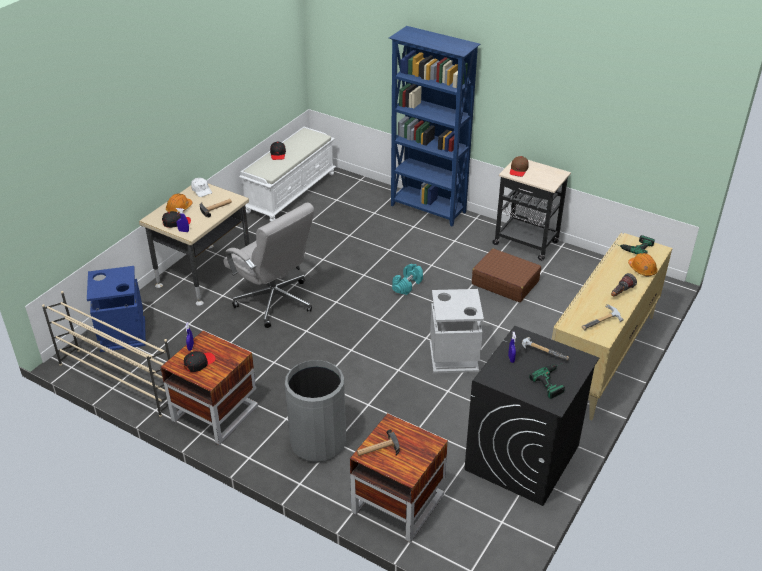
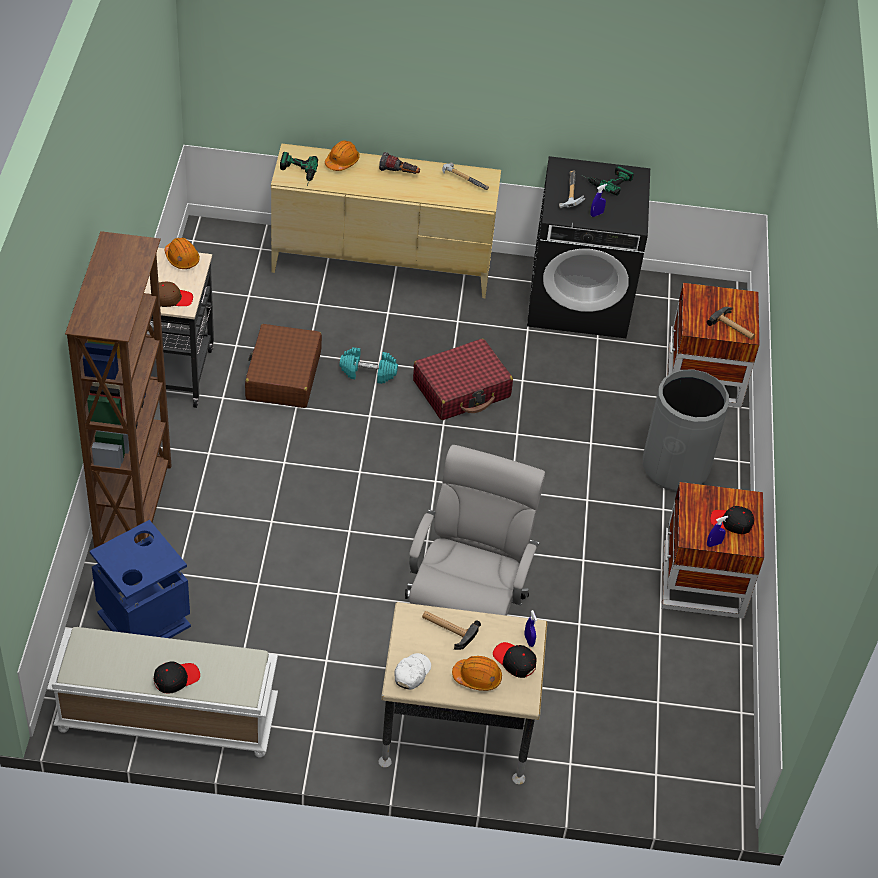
camera: 120 degrees left, 10 degrees up
beige shoe rack [42,291,170,417] -> none
blue trash can [87,266,146,352] -> blue trash can moved to [90,520,191,638]
blue bookcase [389,26,480,226] -> brown bookcase [65,231,171,548]
turquoise dumbbell [392,264,423,295] -> turquoise dumbbell moved to [340,347,398,384]
grey trash can [430,289,484,373] -> red suitcase [413,339,513,420]
none -> orange hard hat [165,238,200,269]

